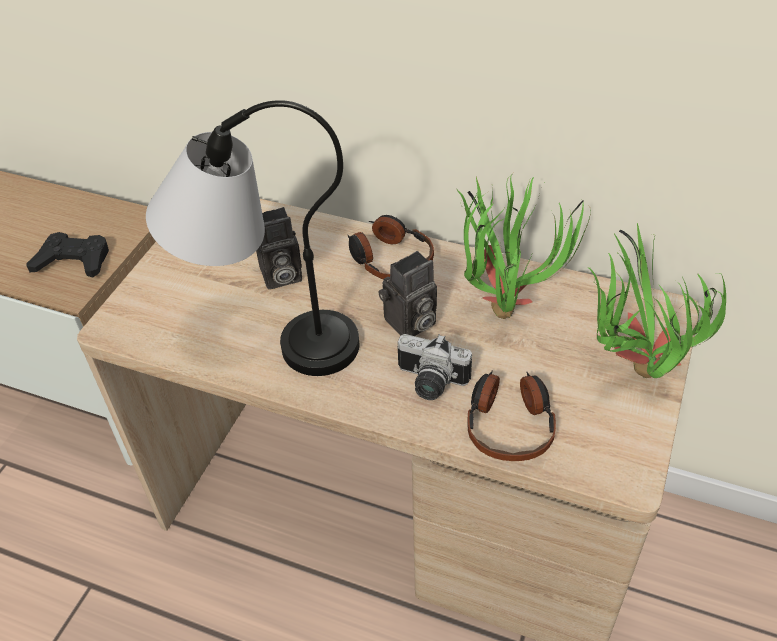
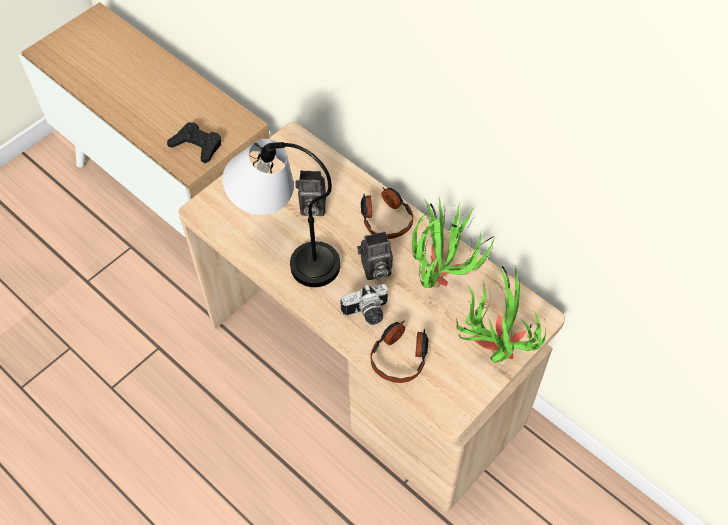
camera: 20 degrees right, 10 degrees up
camera [397,334,472,400] -> camera turned 60 degrees counterclockwise [340,284,388,325]

